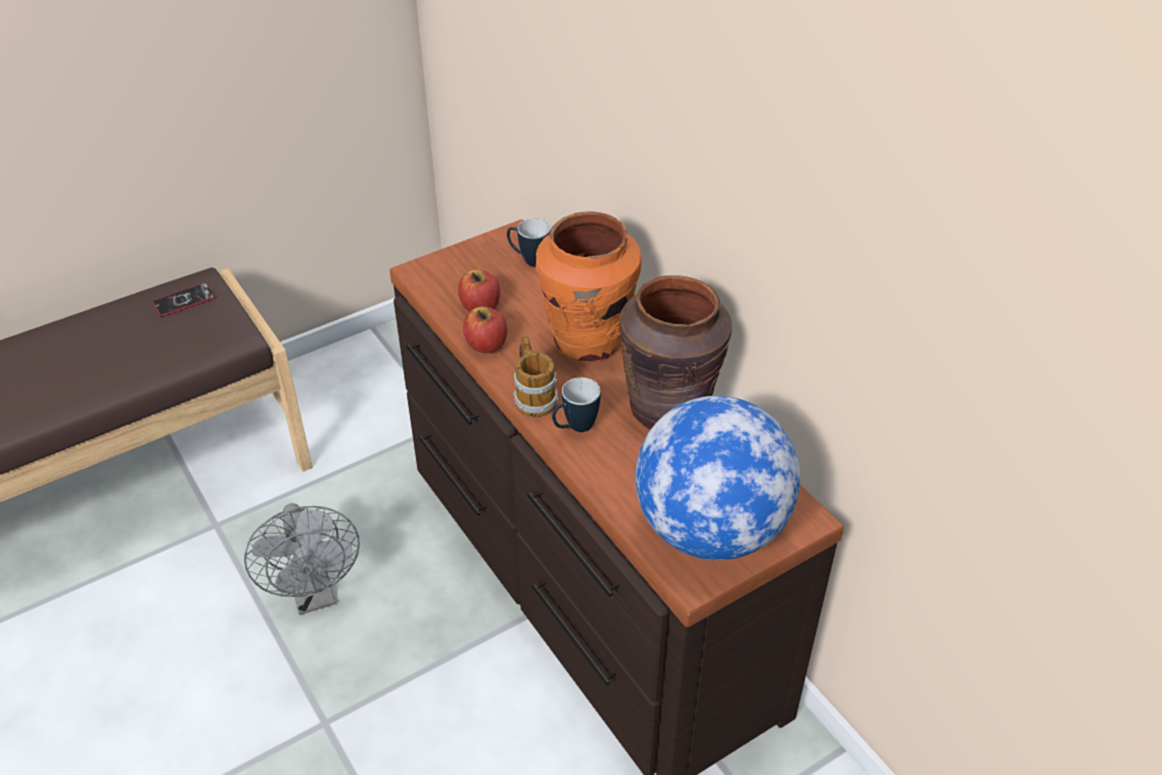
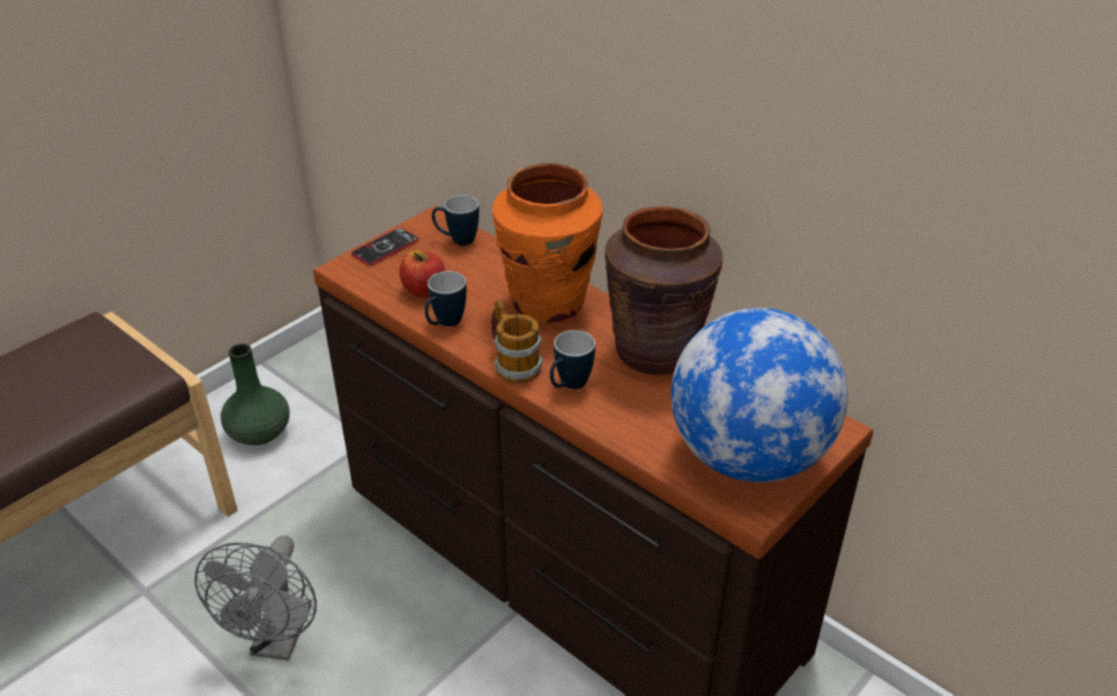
camera: 15 degrees left, 5 degrees down
phone [152,283,216,317] -> phone moved to [351,228,419,265]
grey fan [244,503,360,615] -> grey fan turned 45 degrees clockwise [194,535,317,661]
apple [463,306,507,353] -> mug [425,271,466,326]
none -> green vase [221,344,290,445]

